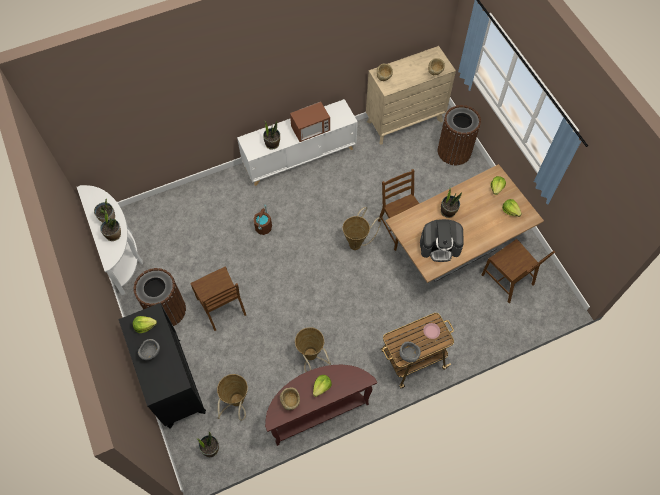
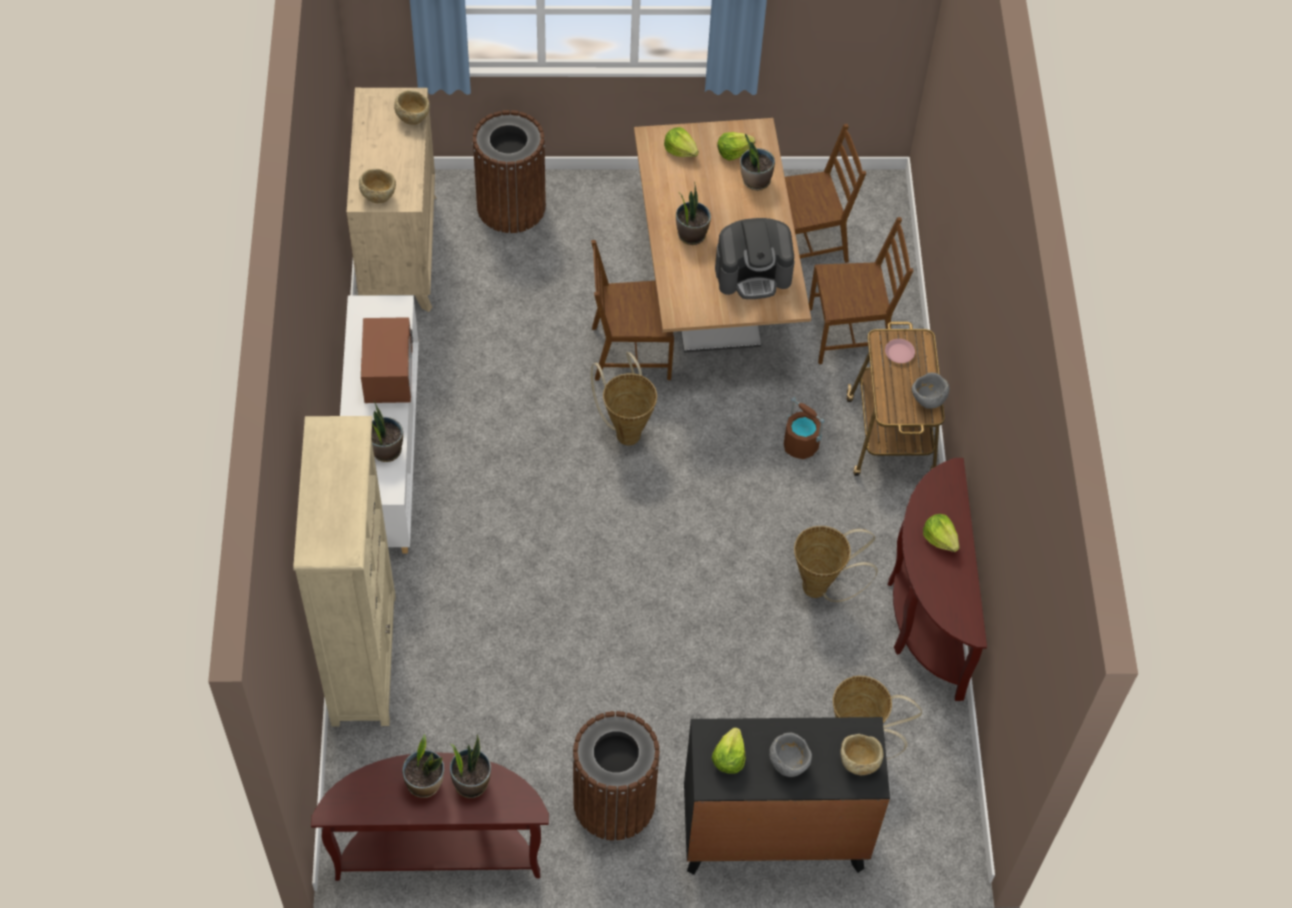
camera: 70 degrees left, 5 degrees down
white console table [77,185,143,295] -> brown console table [311,752,549,881]
brown chair [190,266,246,331] -> brown chair moved to [809,217,913,364]
potted plant [197,432,219,457] -> potted plant moved to [740,133,775,191]
brown bucket [254,205,272,235] -> brown bucket moved to [784,397,824,459]
beige bowl [280,387,300,410] -> beige bowl moved to [840,734,884,775]
coffee machine [420,219,464,262] -> coffee machine turned 60 degrees clockwise [715,218,794,299]
none -> beige bookcase [293,416,396,727]

